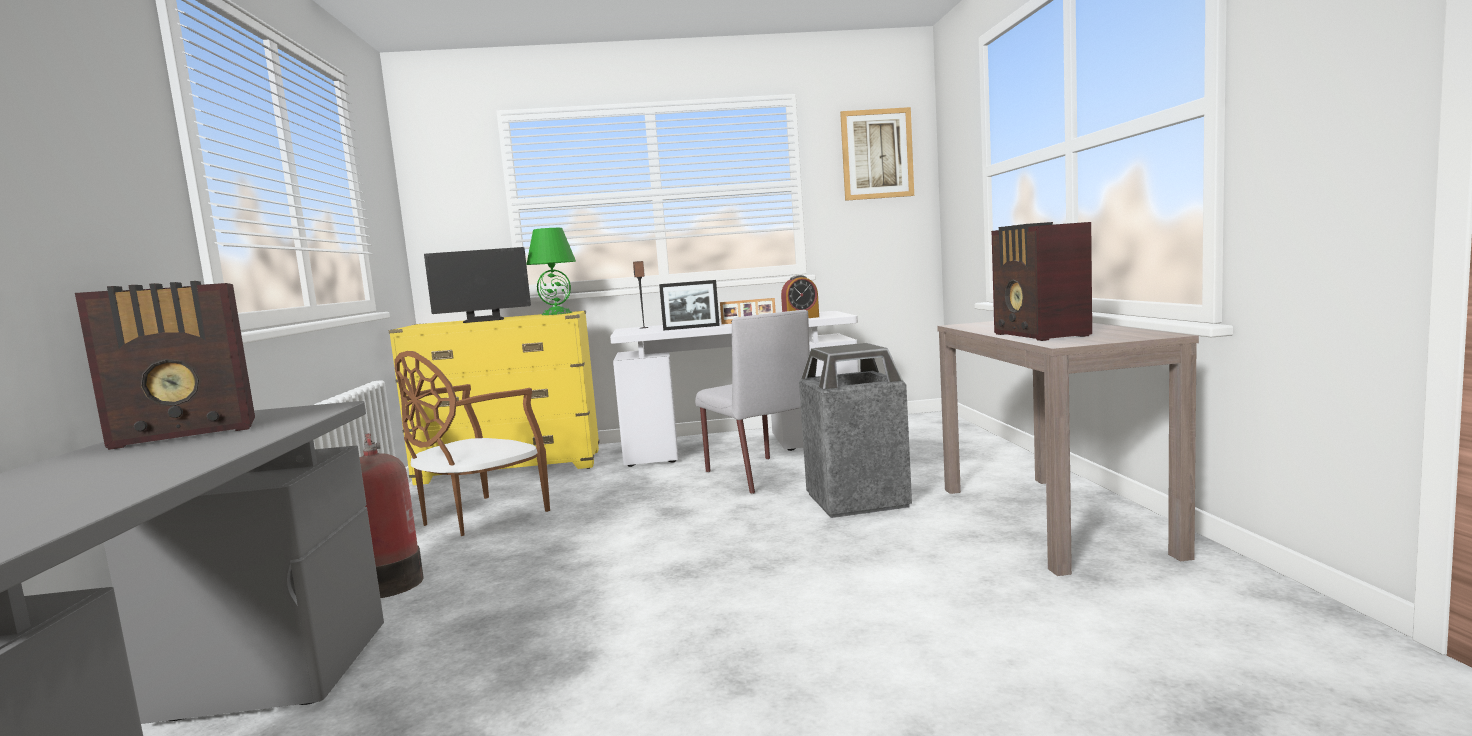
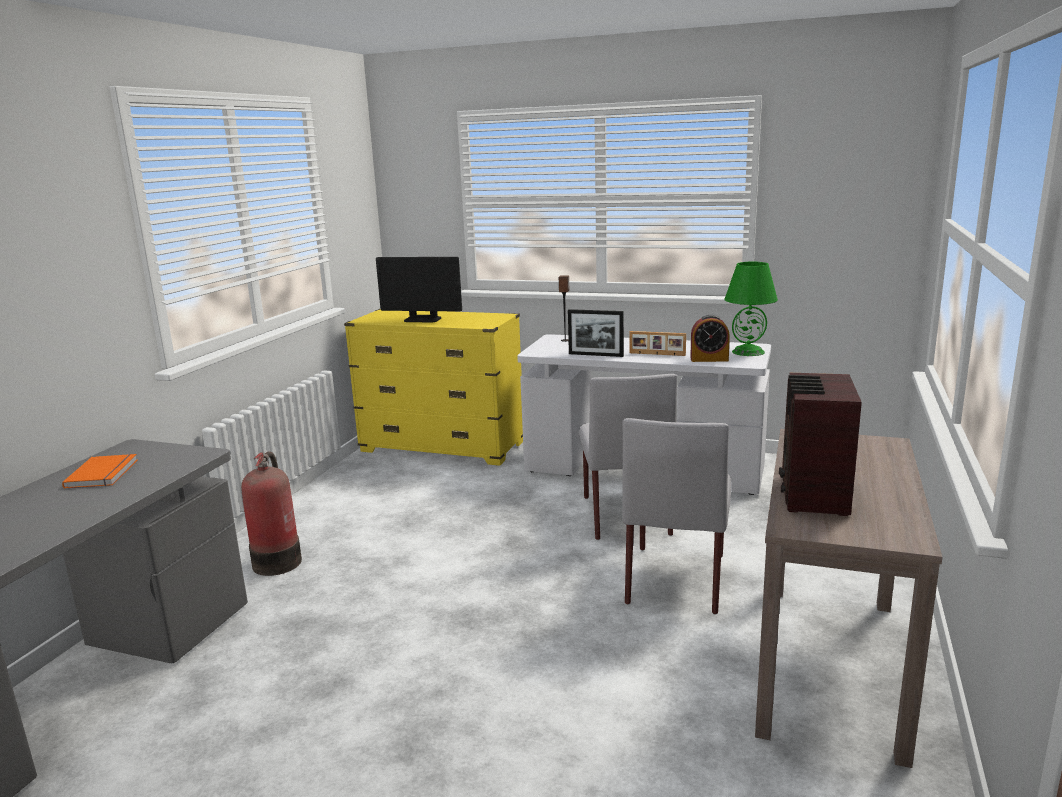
camera: 25 degrees right, 10 degrees up
radio [75,281,255,450] -> orange book [62,454,137,488]
brown chair [394,351,550,536] -> none
green table lamp [526,228,576,315] -> green table lamp moved to [724,262,778,356]
trash can [799,343,912,518] -> grey chair [622,418,731,615]
picture [840,107,914,201] -> none

